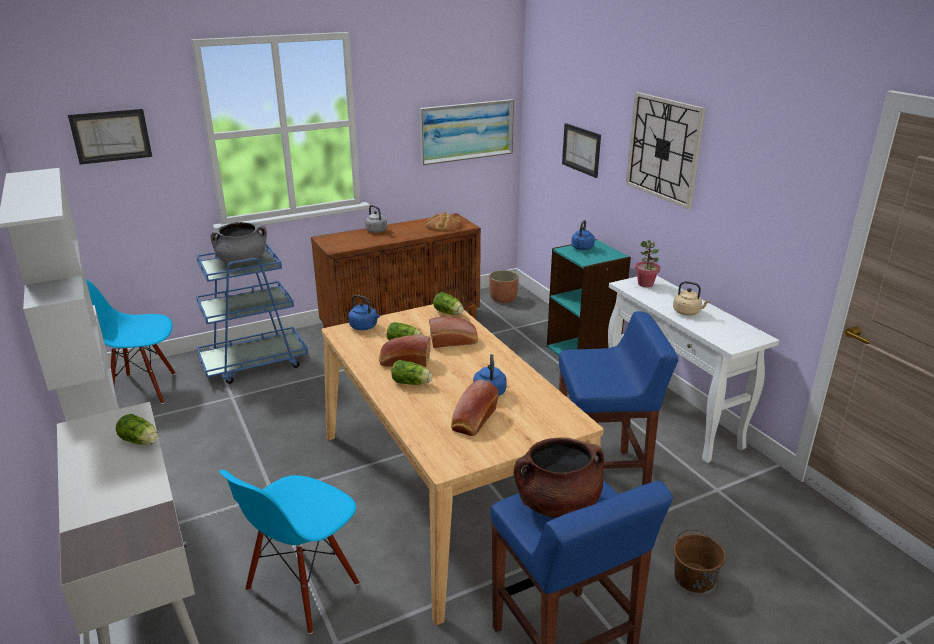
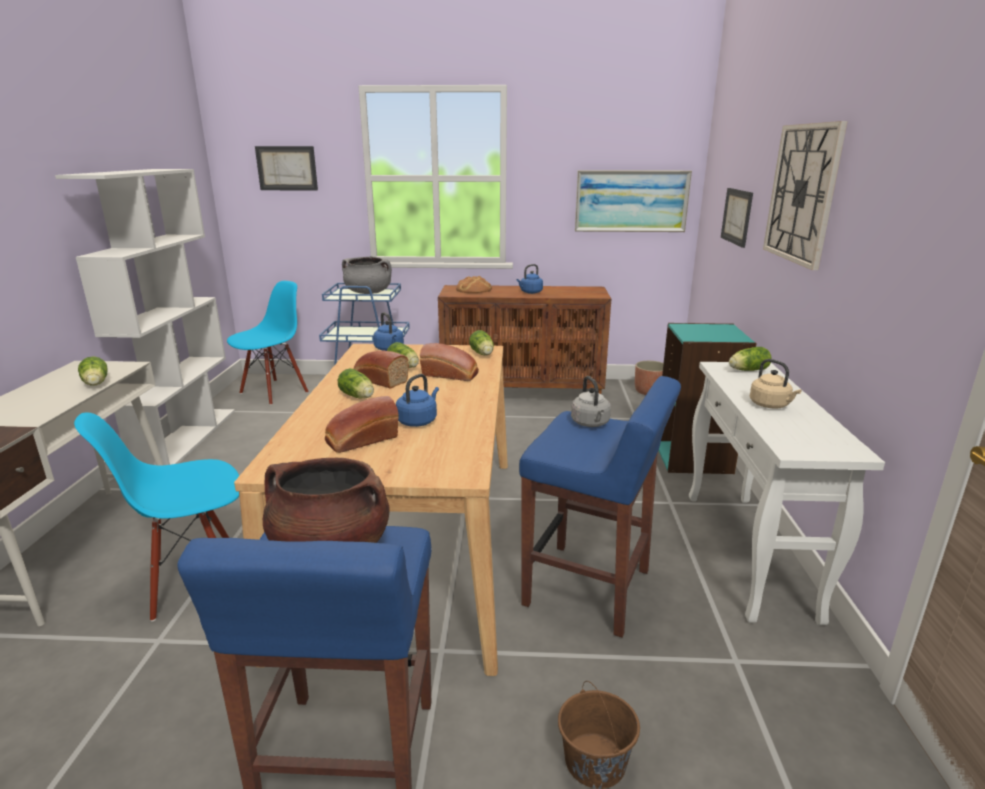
camera: 30 degrees right, 5 degrees down
blue chair [86,279,176,404] -> blue chair turned 105 degrees clockwise [227,281,309,405]
grey kettle [365,205,387,233] -> grey kettle moved to [571,376,611,427]
bread [426,212,462,232] -> bread moved to [456,276,492,293]
blue kettle [571,220,595,250] -> blue kettle moved to [516,264,543,294]
potted plant [635,240,660,287] -> lettuce [729,347,771,371]

